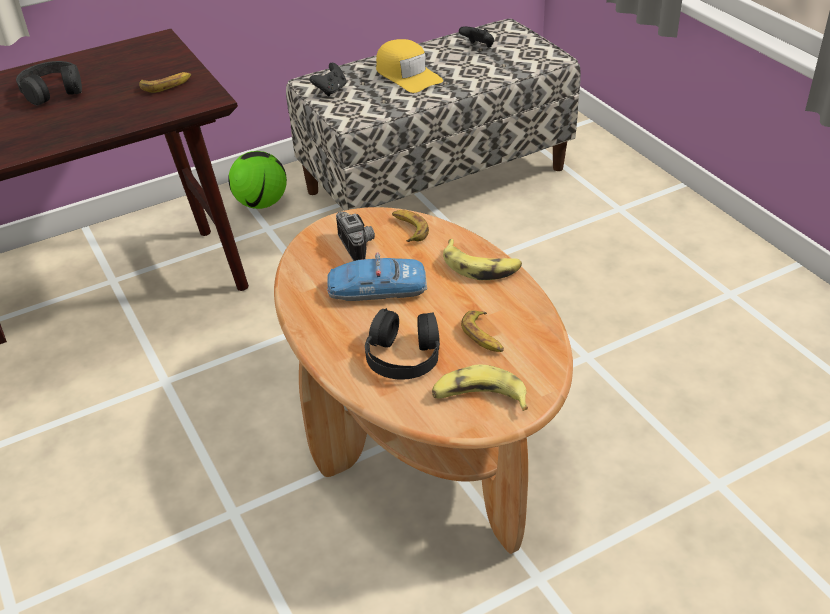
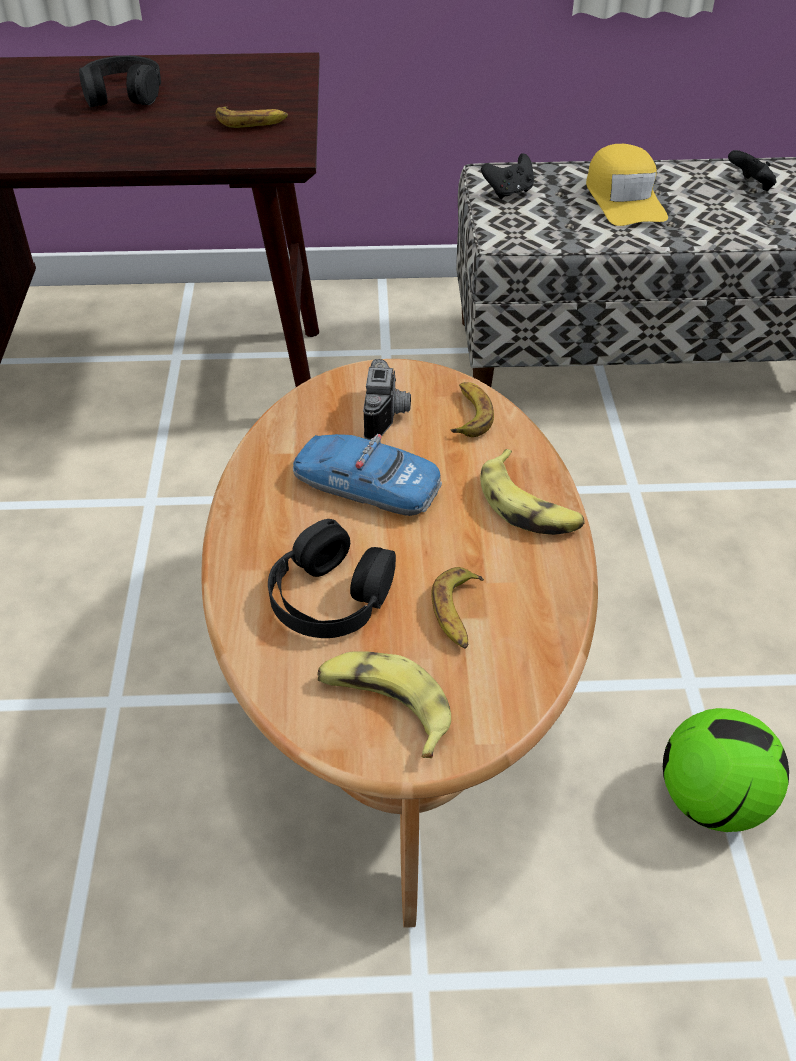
camera: 25 degrees right, 5 degrees up
football [228,151,287,209] -> football moved to [663,708,789,832]

